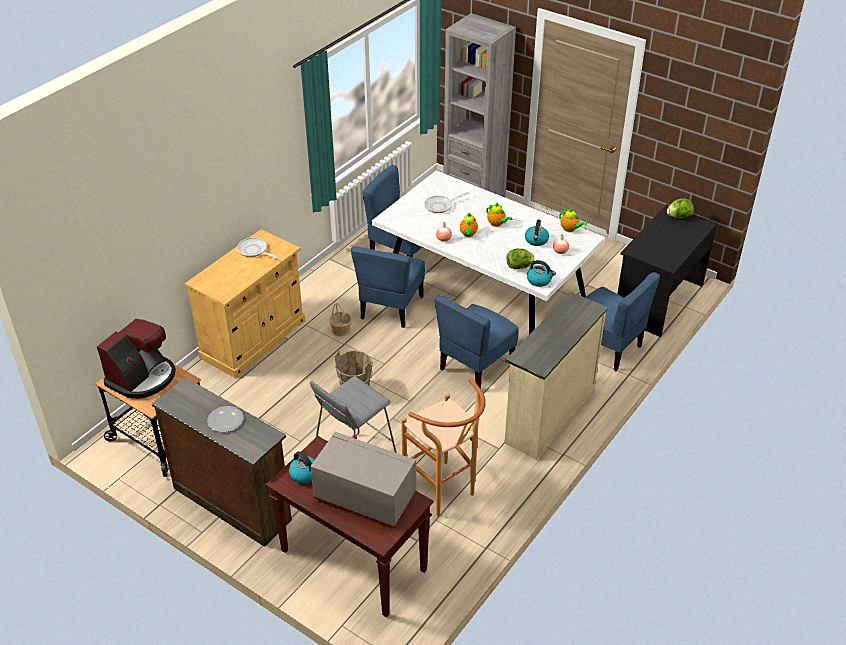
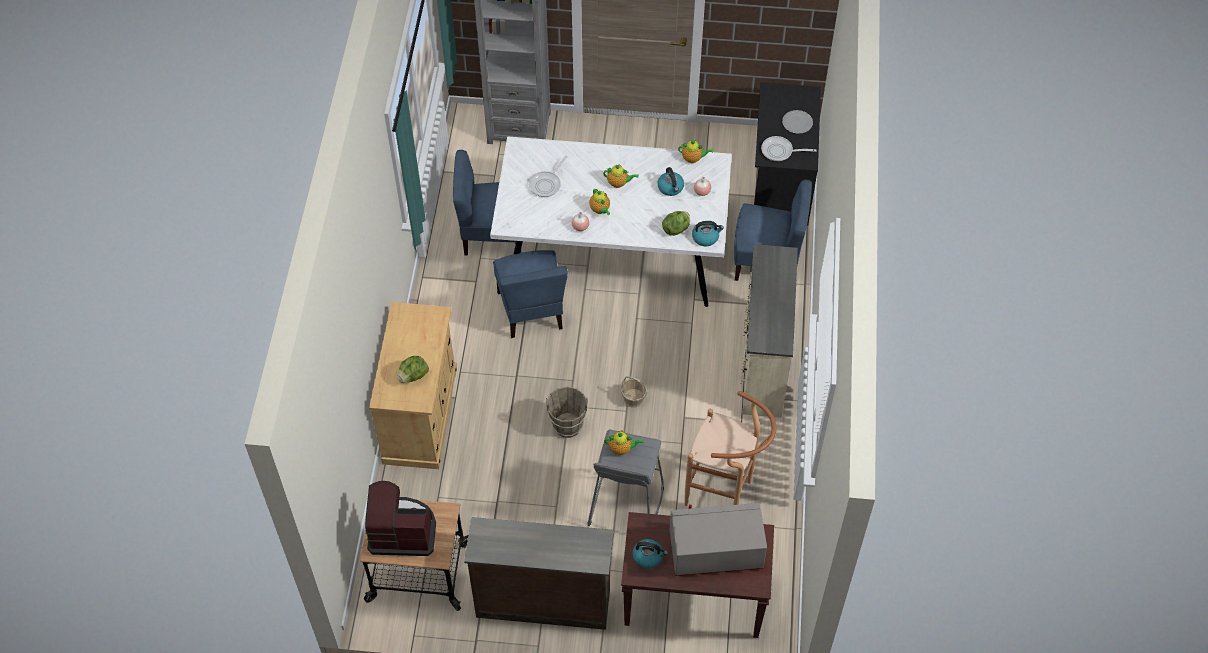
camera: 30 degrees left, 15 degrees up
coffee machine [97,319,176,399] -> coffee machine turned 90 degrees counterclockwise [365,481,436,556]
plate [207,406,243,432] -> plate moved to [782,110,813,134]
frying pan [237,238,279,259] -> frying pan moved to [761,136,817,161]
basket [329,303,352,336] -> basket moved to [621,376,647,408]
blue chair [434,295,519,389] -> none
lettuce [667,198,694,218] -> lettuce moved to [397,356,429,383]
none -> teapot [604,430,644,455]

